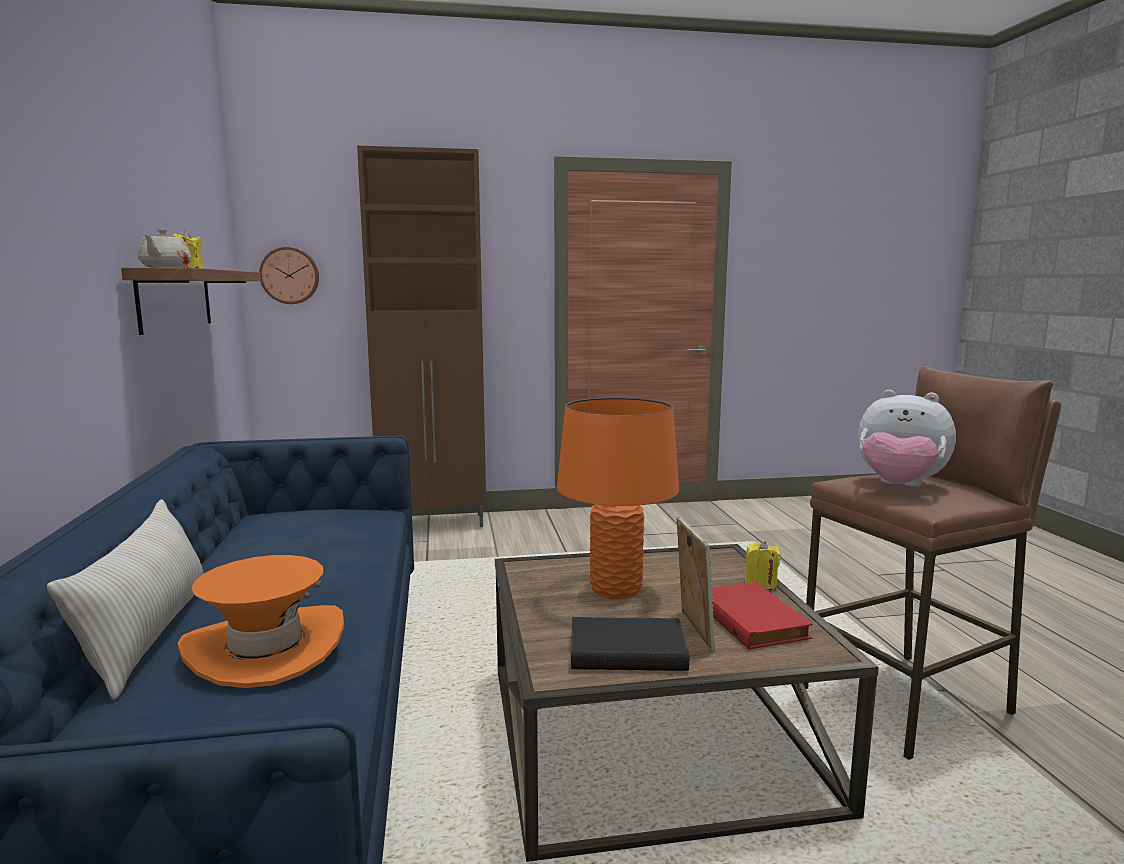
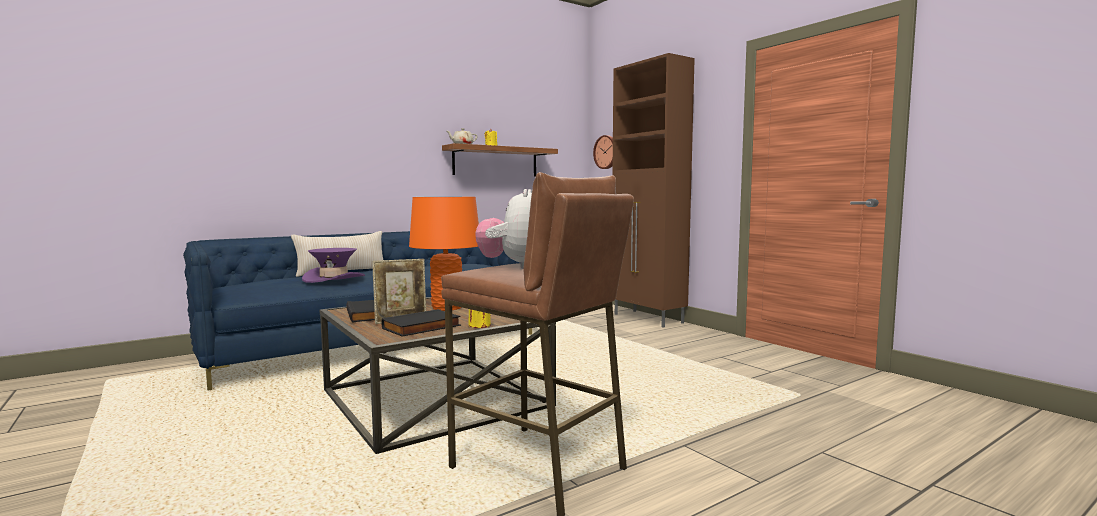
camera: 65 degrees right, 5 degrees down
orange hat [178,555,344,688] -> purple hat [302,248,365,283]
red book [712,582,813,650] -> black book [382,309,461,337]

